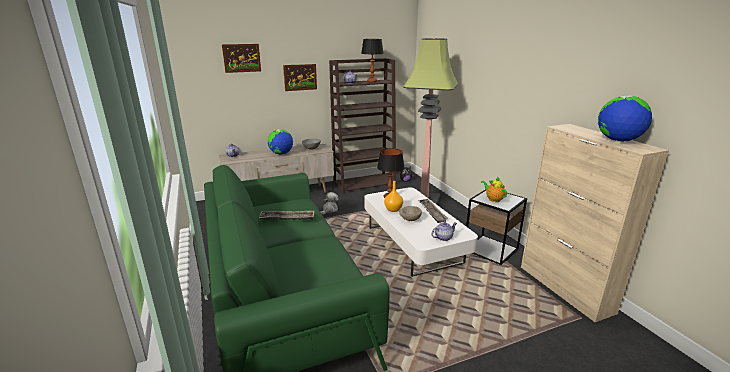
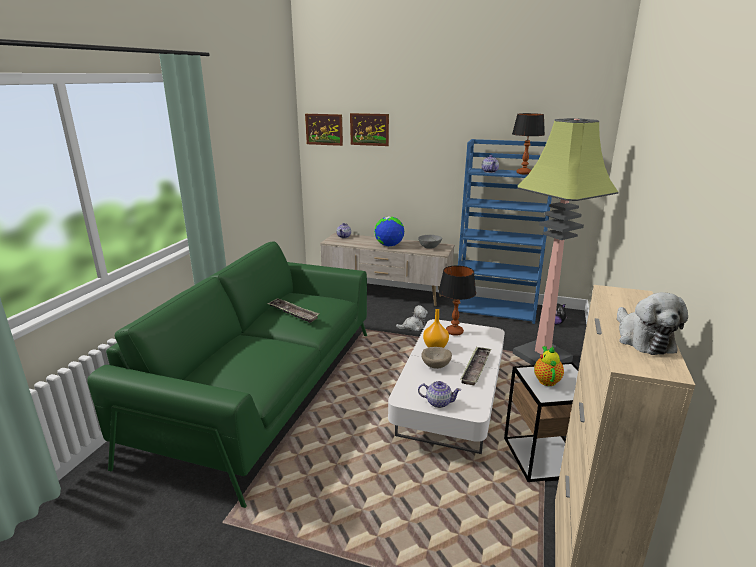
camera: 40 degrees right, 0 degrees up
picture [283,64,317,91] -> picture moved to [305,114,343,146]
brown bookcase [329,58,396,193] -> blue bookcase [458,139,552,324]
globe [598,95,652,142] -> plush toy [617,292,688,355]

